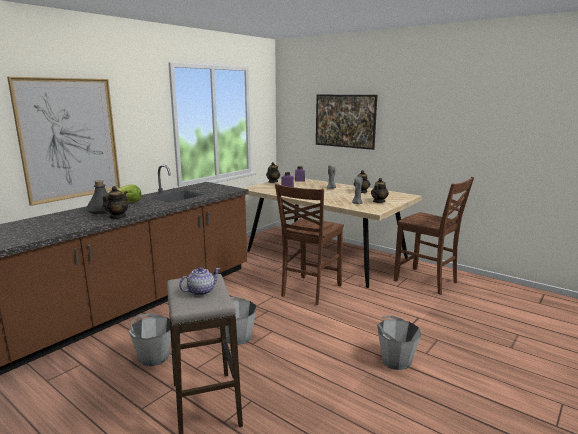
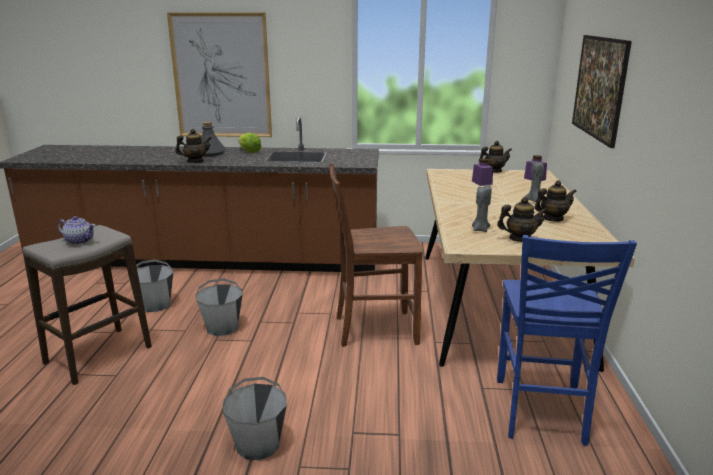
camera: 55 degrees right, 5 degrees up
brown chair [394,177,474,295] -> blue chair [497,235,637,446]

